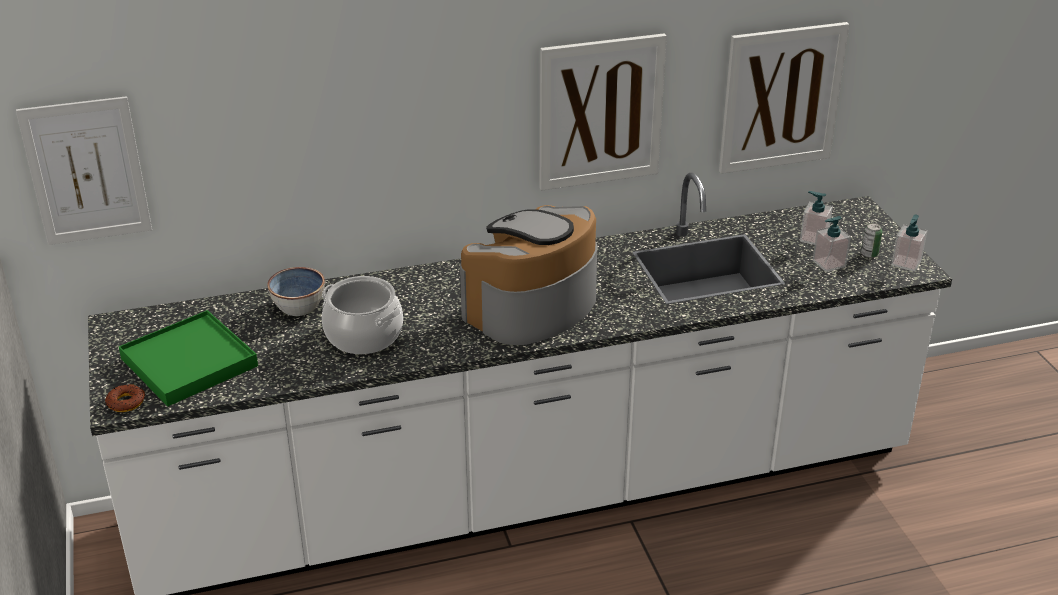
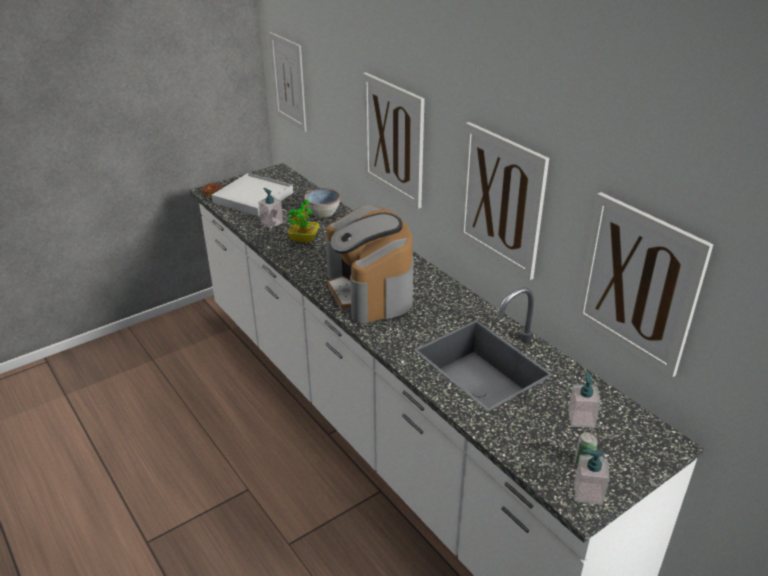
camera: 70 degrees right, 0 degrees up
green tray [119,310,258,406] -> white tray [212,173,293,216]
cooking pot [322,276,403,354] -> potted plant [287,199,319,243]
coffee machine [460,205,597,345] -> coffee machine turned 135 degrees counterclockwise [326,205,414,324]
soap dispenser [813,216,851,272] -> soap dispenser moved to [258,188,283,228]
none -> picture [363,72,425,209]

